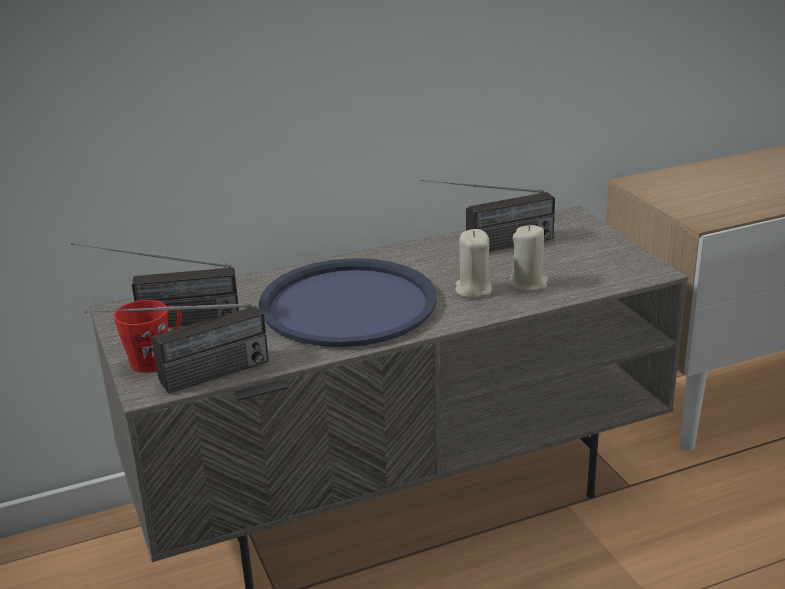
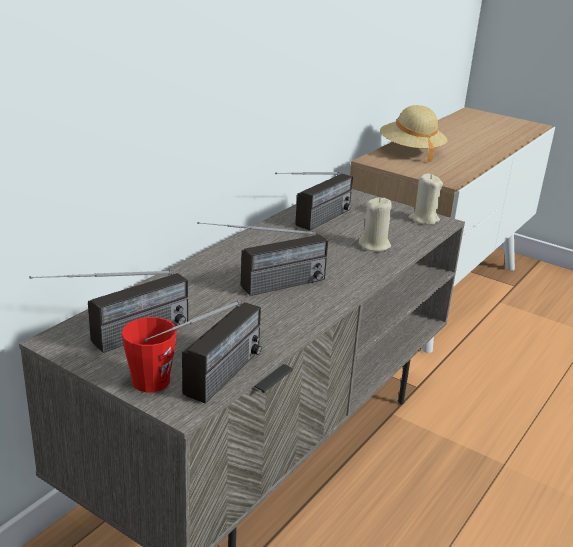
camera: 35 degrees left, 0 degrees up
blue tray [259,258,437,347] -> radio [197,222,328,296]
beige candle [455,229,492,298] -> beige candle moved to [408,174,443,225]
none -> beige hat [380,105,447,162]

